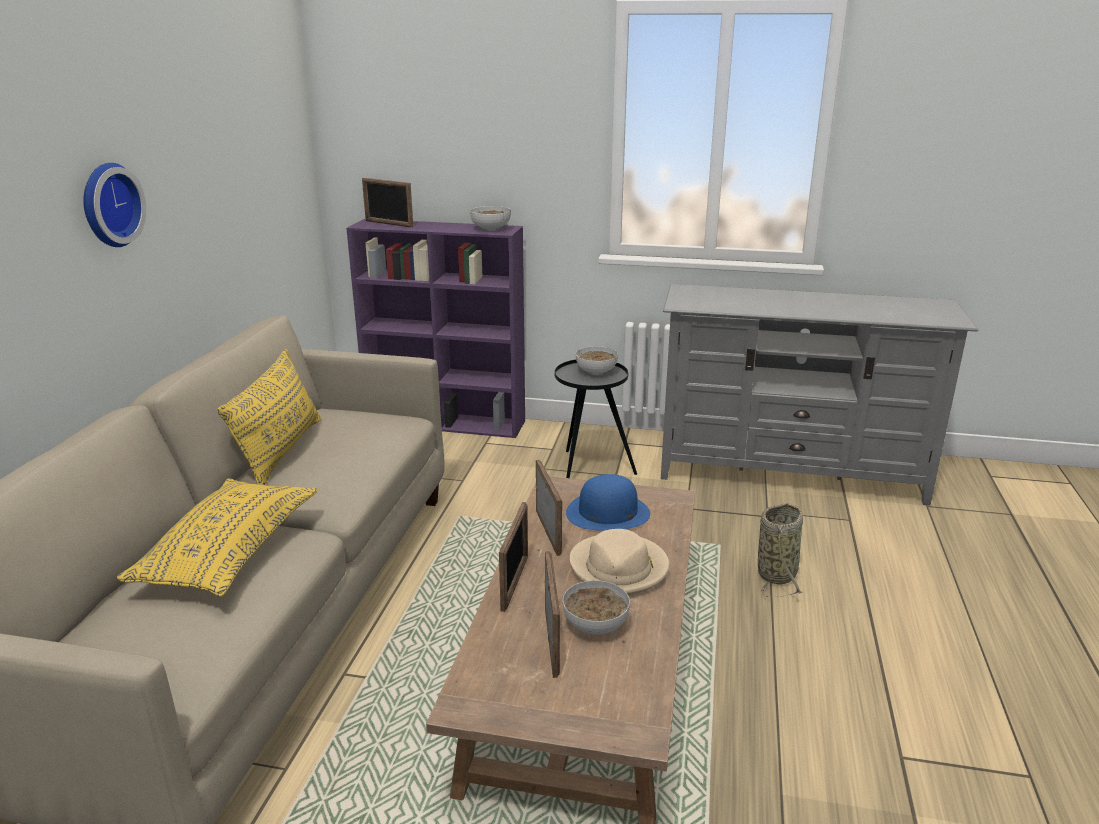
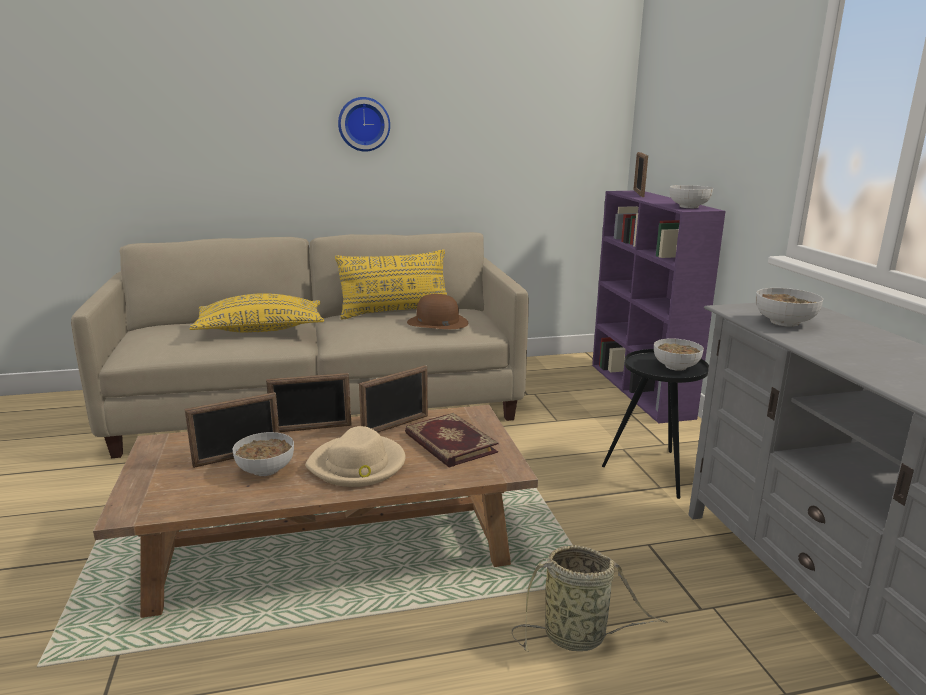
camera: 65 degrees right, 5 degrees down
blue hat [566,474,650,531] -> book [405,413,499,467]
none -> brown hat [407,294,468,329]
none -> bowl [756,288,823,327]

